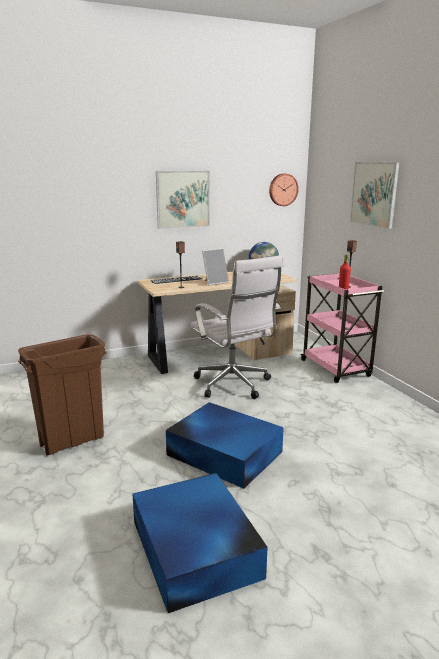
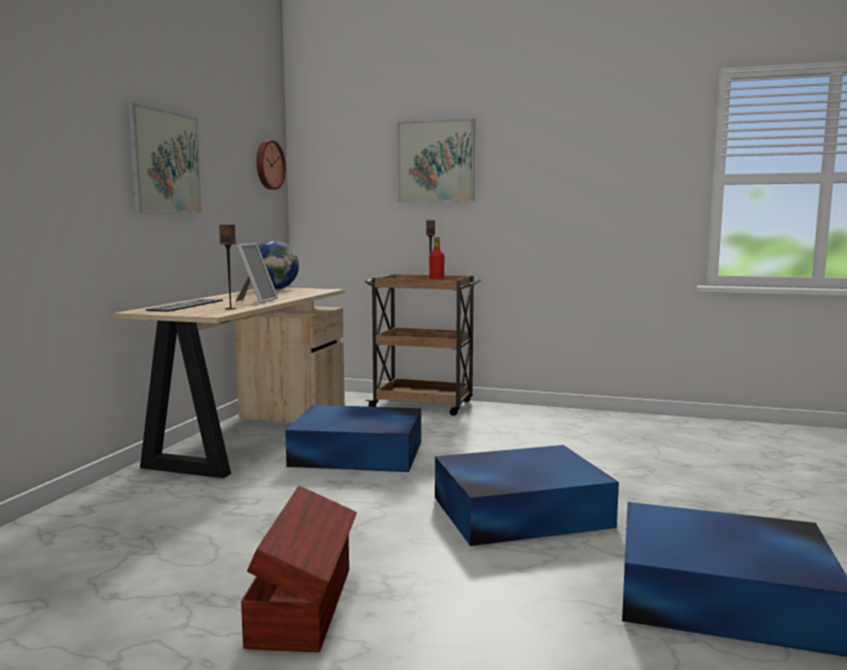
camera: 50 degrees left, 10 degrees down
brown trash can [18,334,107,456] -> brown storage box [241,486,357,652]
white office chair [191,255,284,399] -> blue storage box [285,405,421,472]
pink cart [301,273,384,383] -> brown cart [365,274,481,416]

